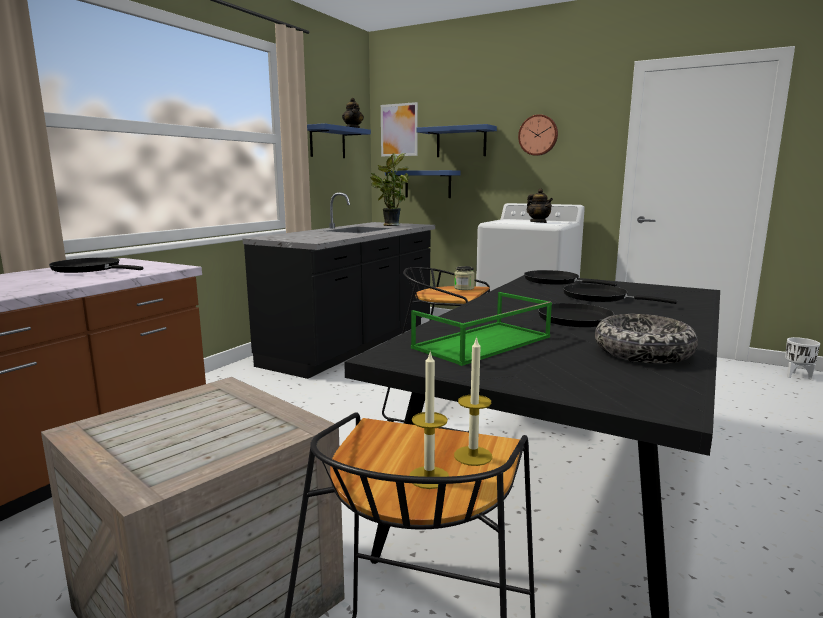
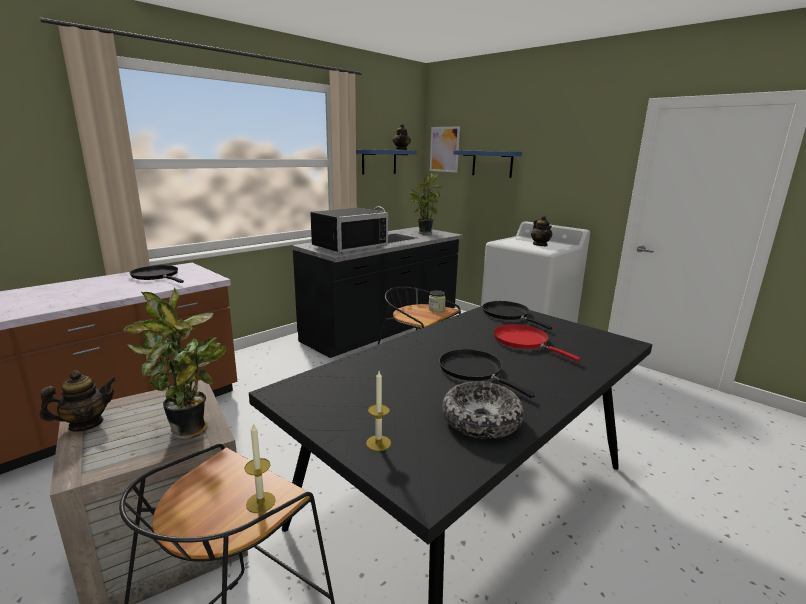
camera: 15 degrees right, 5 degrees up
blue shelf [385,170,460,198] -> none
candle [409,350,449,489] -> candle moved to [366,371,391,451]
green tray [411,292,552,366] -> none
wall clock [518,114,558,156] -> none
black frying pan [563,284,678,304] -> red frying pan [493,324,581,361]
white planter [785,337,820,380] -> none
none -> teapot [40,370,116,432]
none -> potted plant [124,287,226,440]
none -> black microwave [310,208,388,253]

